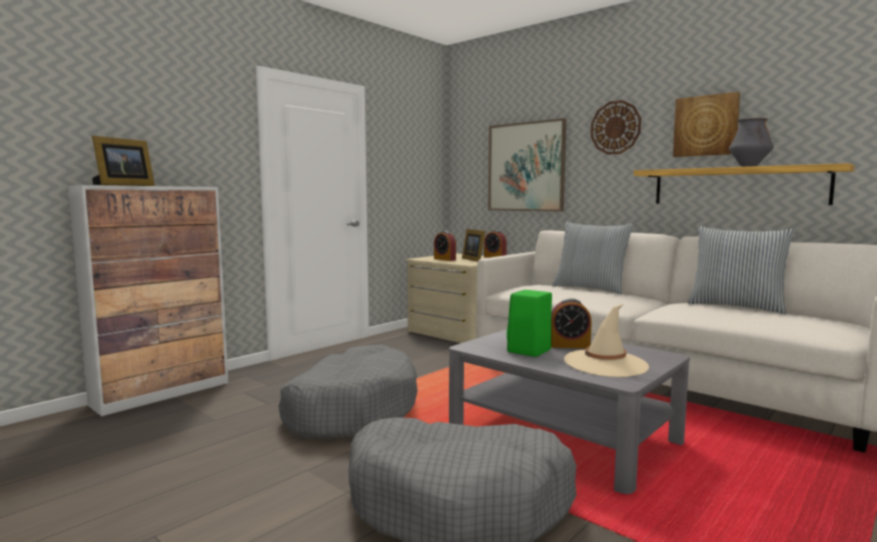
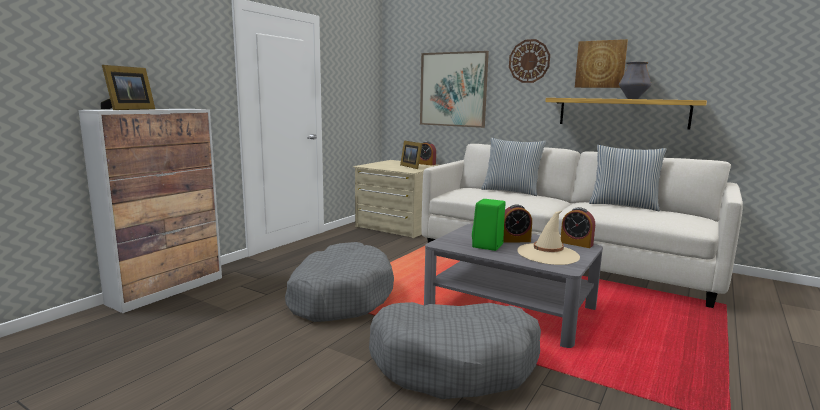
camera: 10 degrees left, 5 degrees up
alarm clock [434,231,456,261] -> alarm clock moved to [561,207,595,248]

